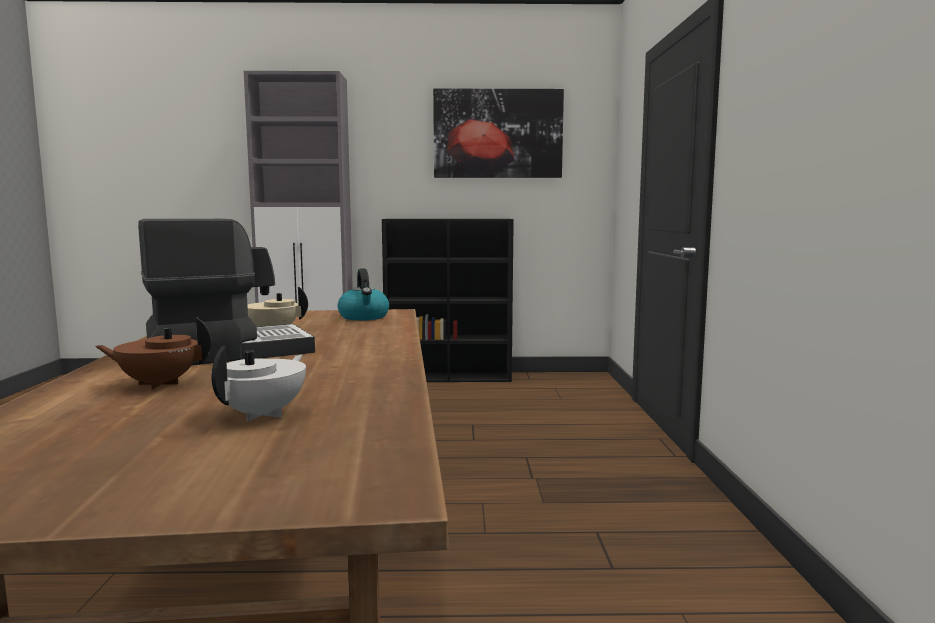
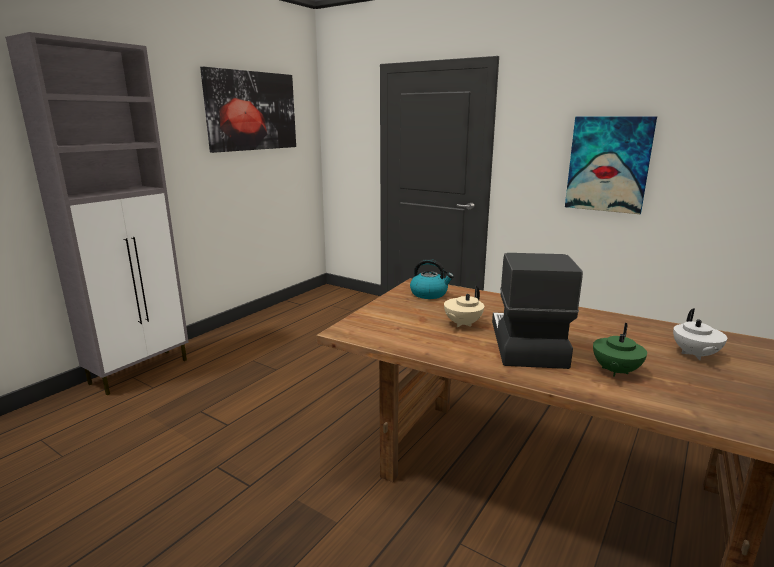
camera: 55 degrees left, 10 degrees up
brown teapot [95,318,212,389] -> green teapot [593,323,647,377]
white teapot [211,346,306,421] -> white teapot turned 135 degrees counterclockwise [673,308,727,360]
black bookcase [382,219,514,382] -> none
none -> picture [565,117,657,214]

